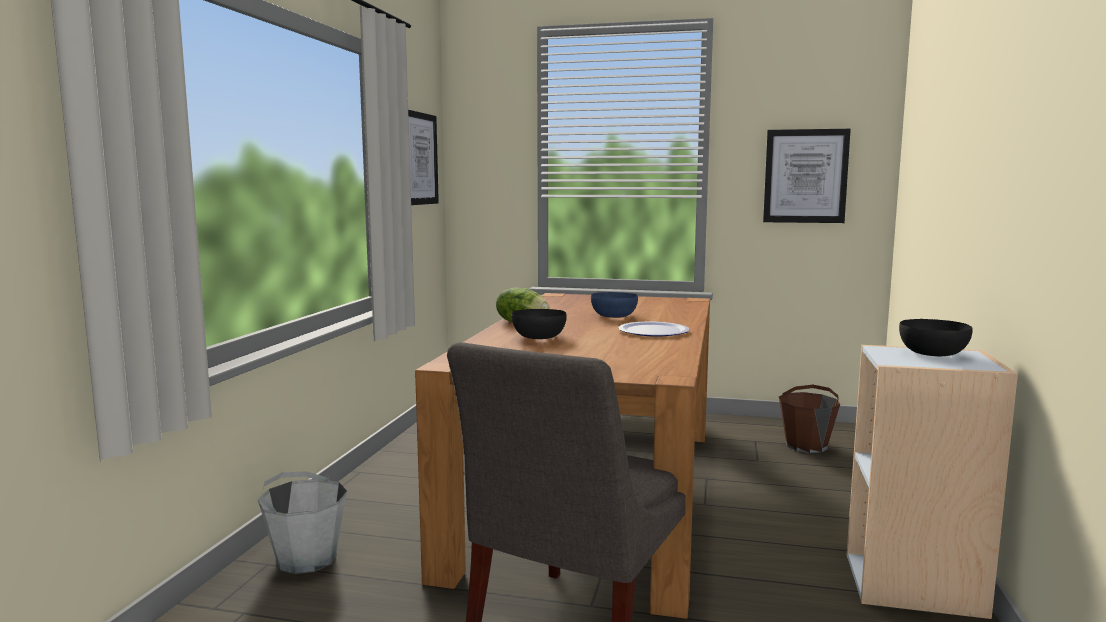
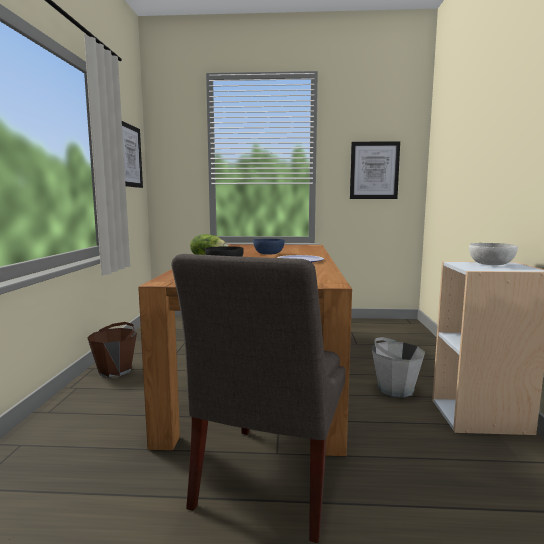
camera: 10 degrees left, 0 degrees up
grey bucket [258,471,347,574] -> grey bucket moved to [371,337,425,398]
brown bucket [779,385,840,453] -> brown bucket moved to [87,322,137,377]
black bowl [899,319,972,356] -> white bowl [469,243,518,265]

